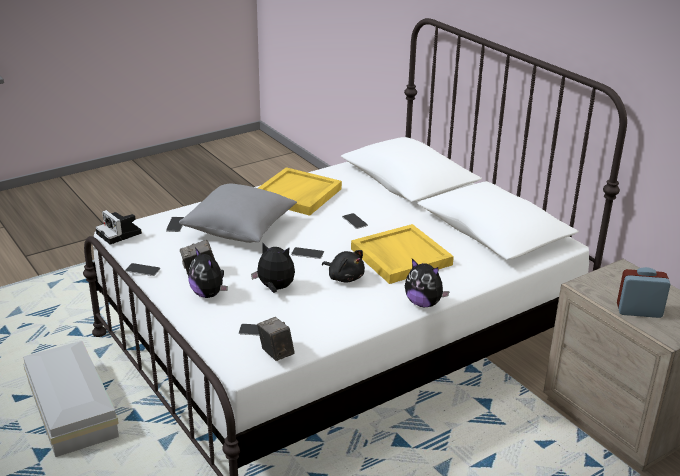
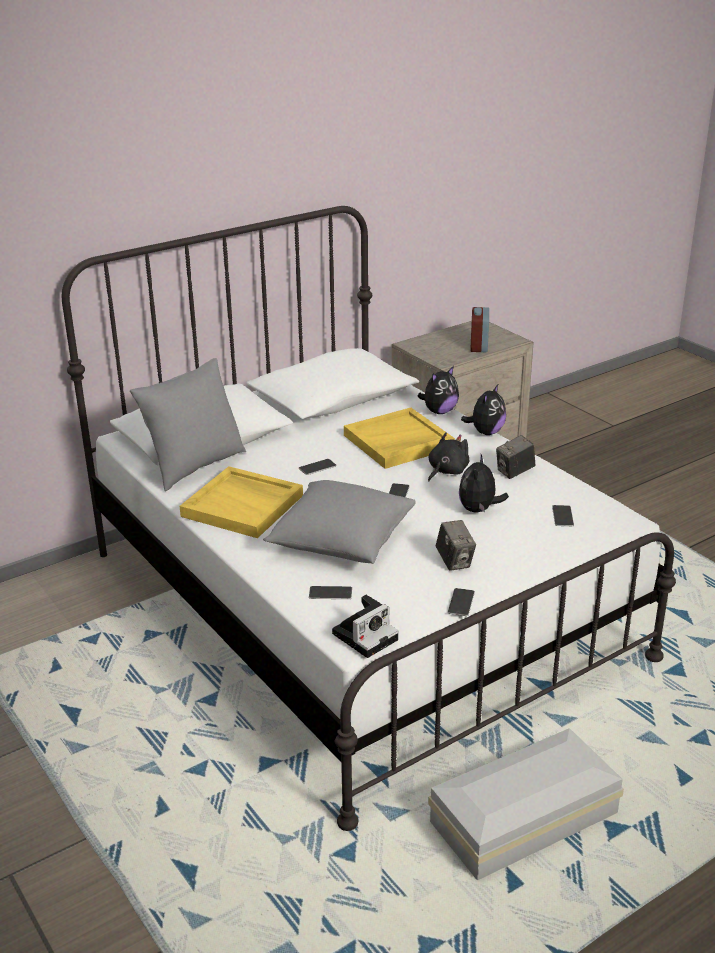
camera: 90 degrees left, 0 degrees up
plush toy [188,248,228,298] -> plush toy moved to [417,366,459,414]
camera [257,317,295,361] -> camera moved to [496,435,535,479]
none -> grey pillow [130,358,246,491]

